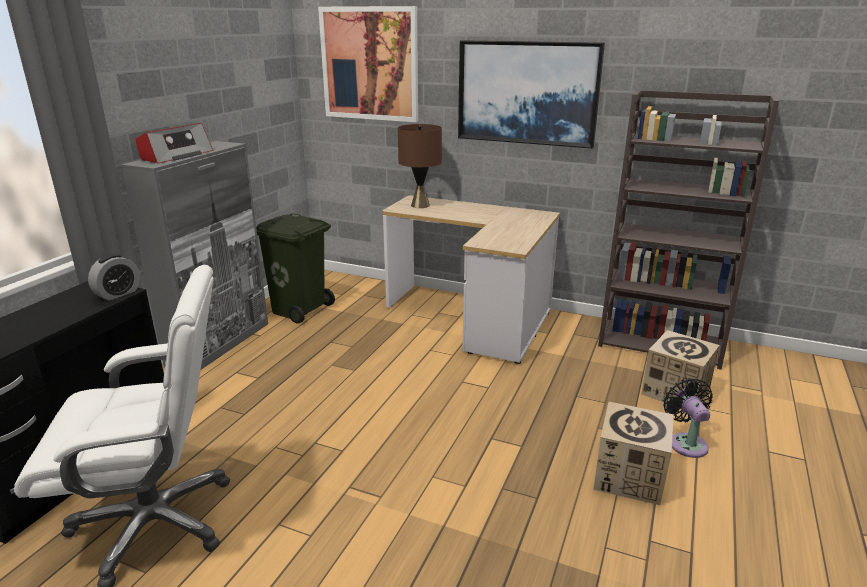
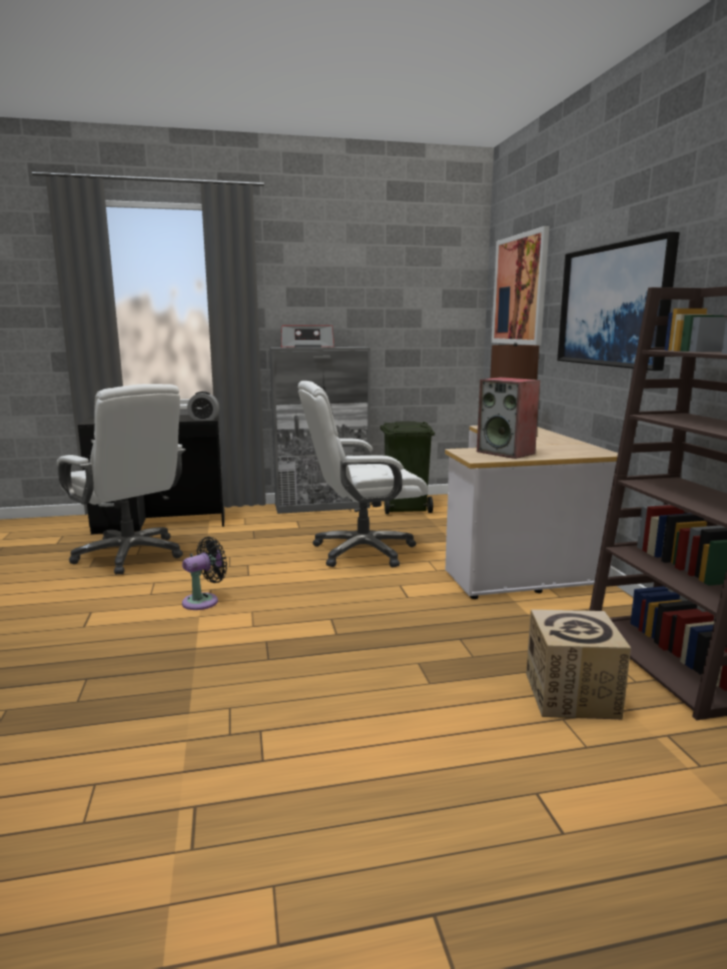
camera: 55 degrees right, 10 degrees down
cardboard box [593,402,674,505] -> none
black fan [663,378,713,458] -> black fan moved to [182,536,227,610]
none -> white office chair [298,381,428,567]
none -> speaker [477,377,540,459]

